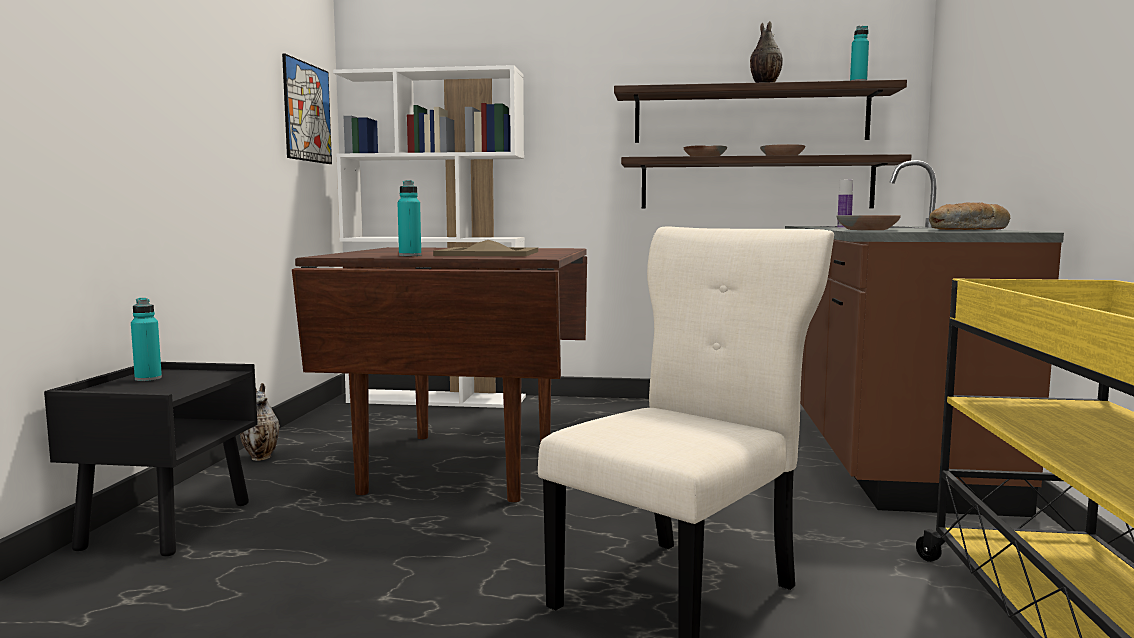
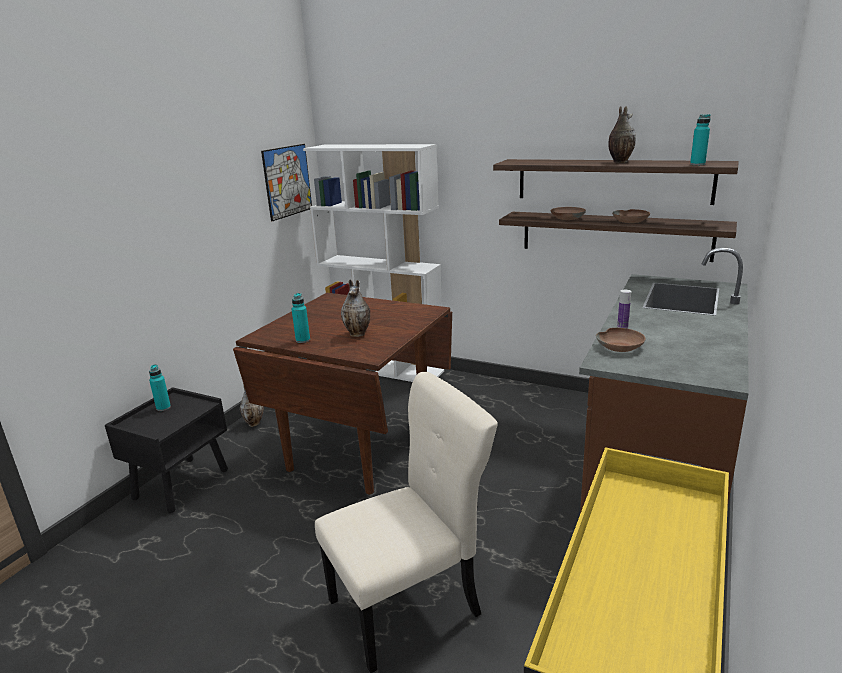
camera: 20 degrees right, 15 degrees up
beige tray [433,240,538,256] -> vase [341,279,370,337]
bread [929,202,1010,230] -> none

